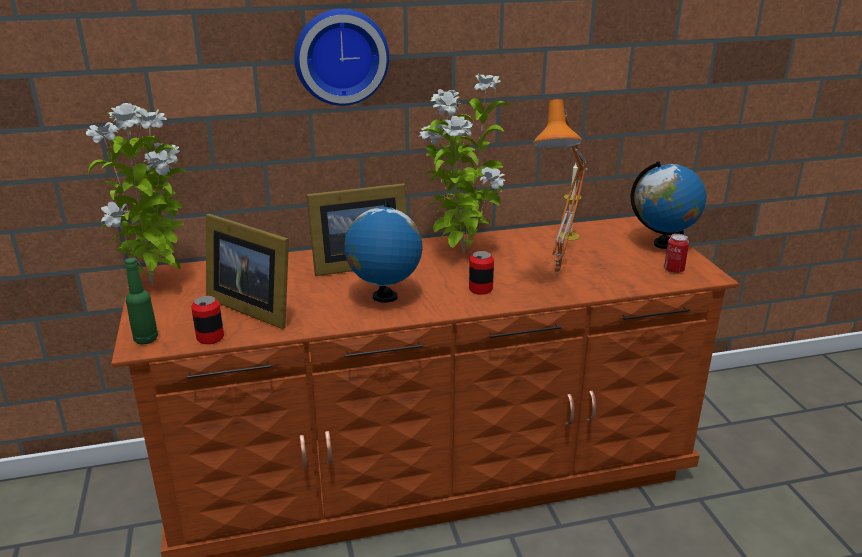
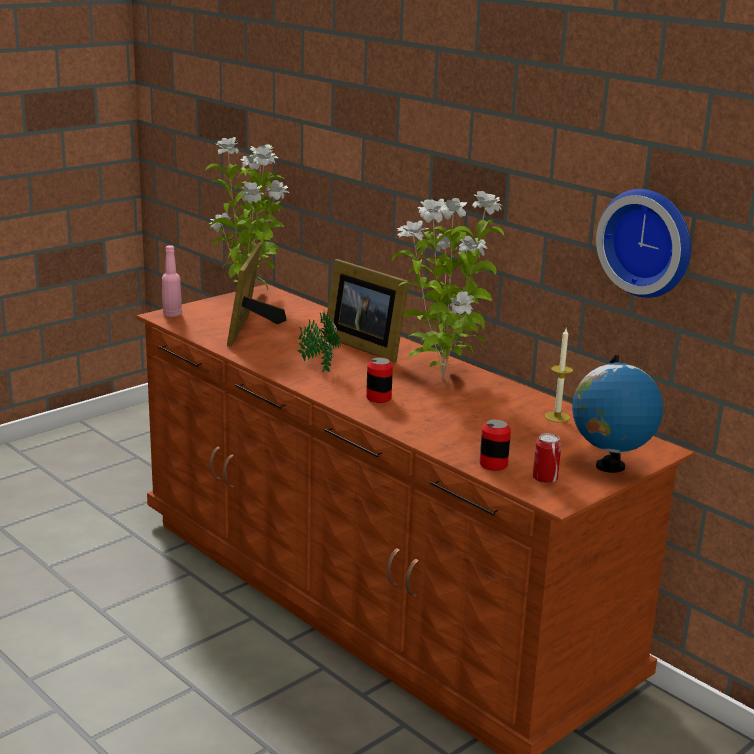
camera: 60 degrees right, 5 degrees down
green bottle [125,258,158,345] -> pink bottle [162,245,182,317]
can [191,296,224,344] -> can moved to [480,419,511,471]
wall clock [294,9,389,106] -> wall clock moved to [596,189,691,298]
globe [344,200,422,303] -> potted plant [297,311,341,372]
orange table lamp [533,99,588,276] -> none

